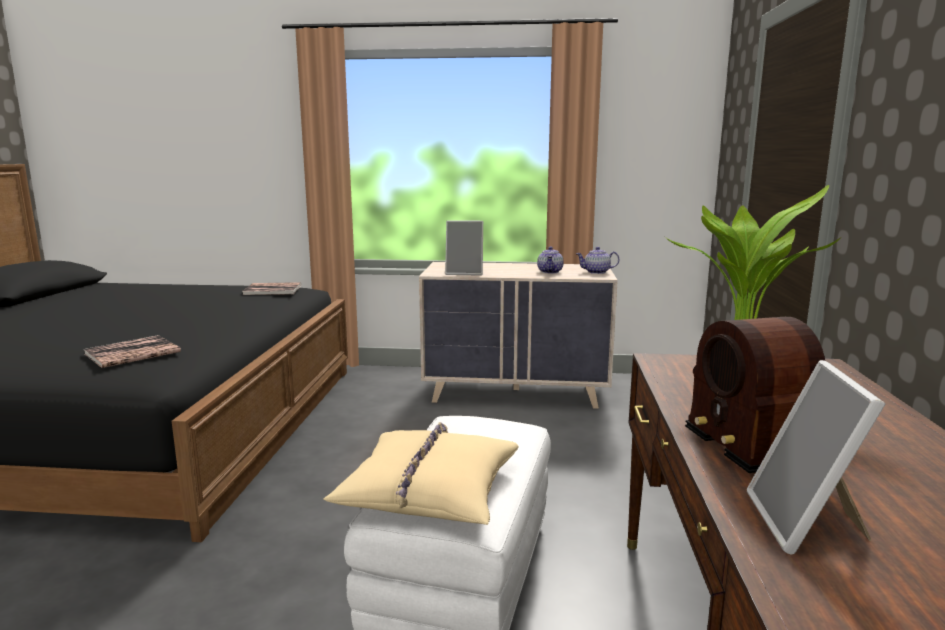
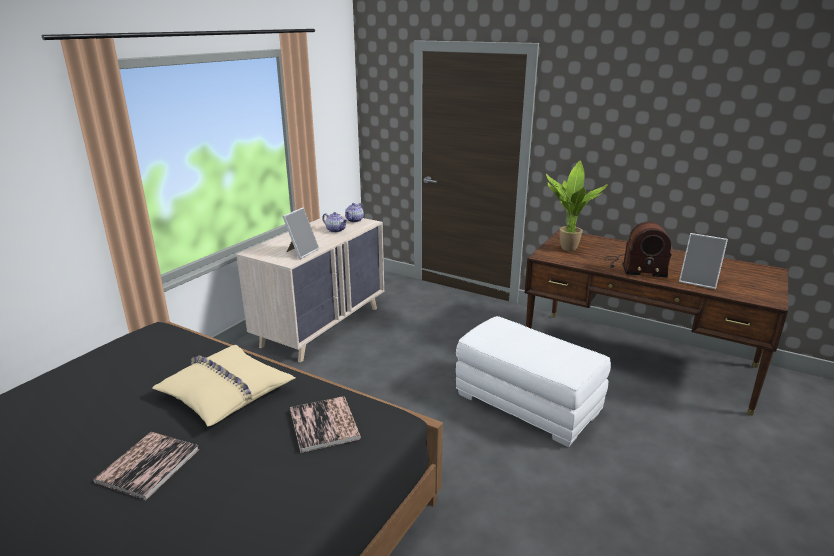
camera: 65 degrees left, 10 degrees up
book [242,282,301,295] -> book moved to [93,432,199,500]
beige pillow [324,422,519,525] -> beige pillow moved to [152,345,295,427]

